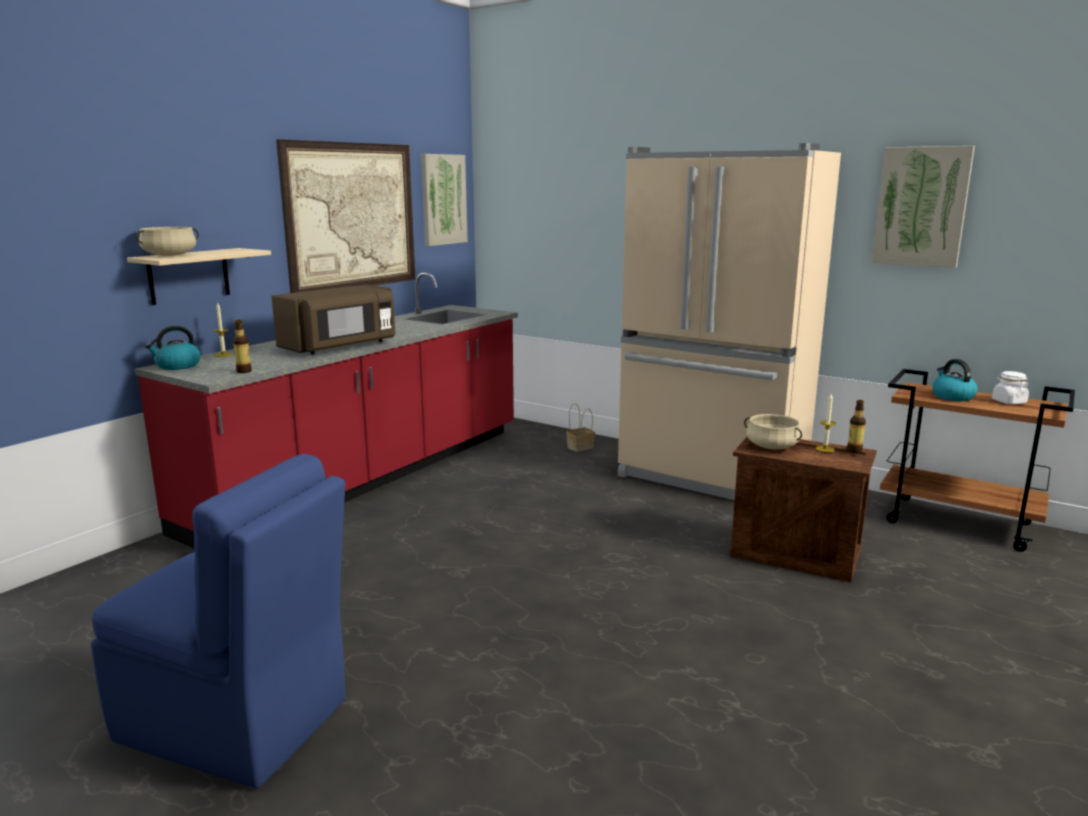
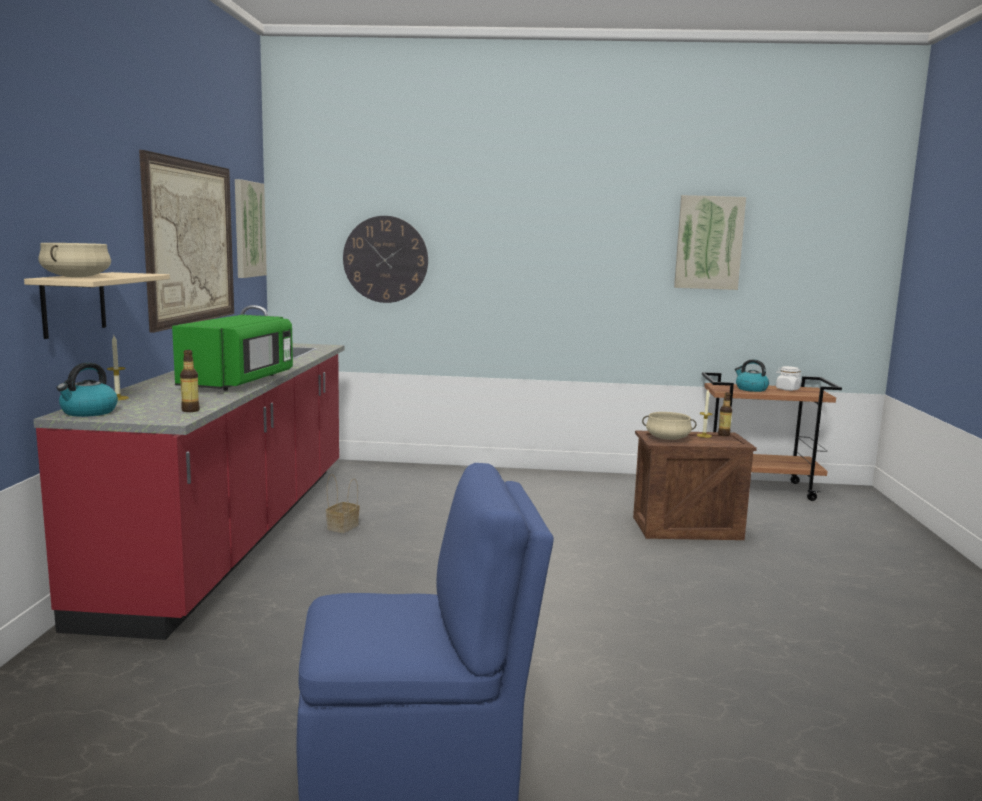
camera: 30 degrees left, 5 degrees down
brown microwave [271,284,395,354] -> green microwave [172,315,293,391]
basket [566,403,595,452] -> basket moved to [326,474,360,533]
beige fridge [618,143,841,500] -> none
none -> wall clock [343,216,428,303]

